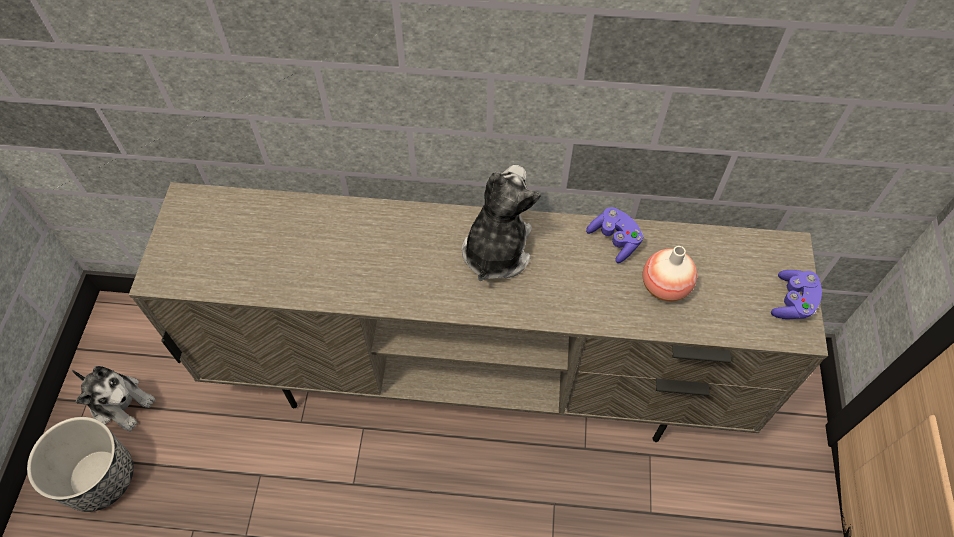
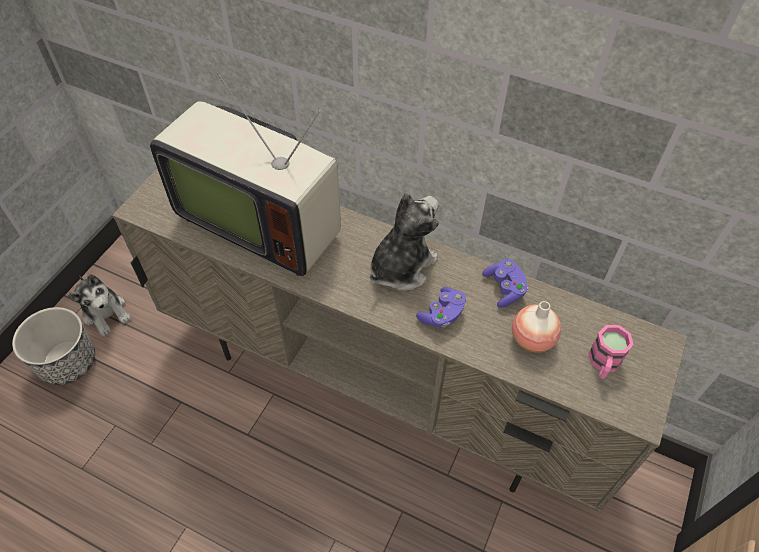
camera: 20 degrees right, 5 degrees down
purple game controller [771,270,822,319] -> purple game controller moved to [416,287,466,327]
none -> television [150,72,341,276]
none -> pink mug [588,325,634,379]

